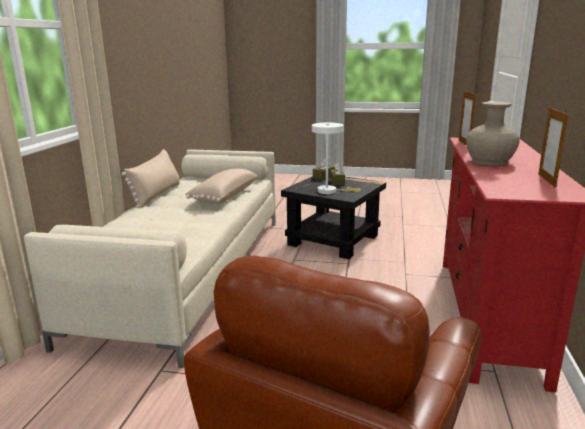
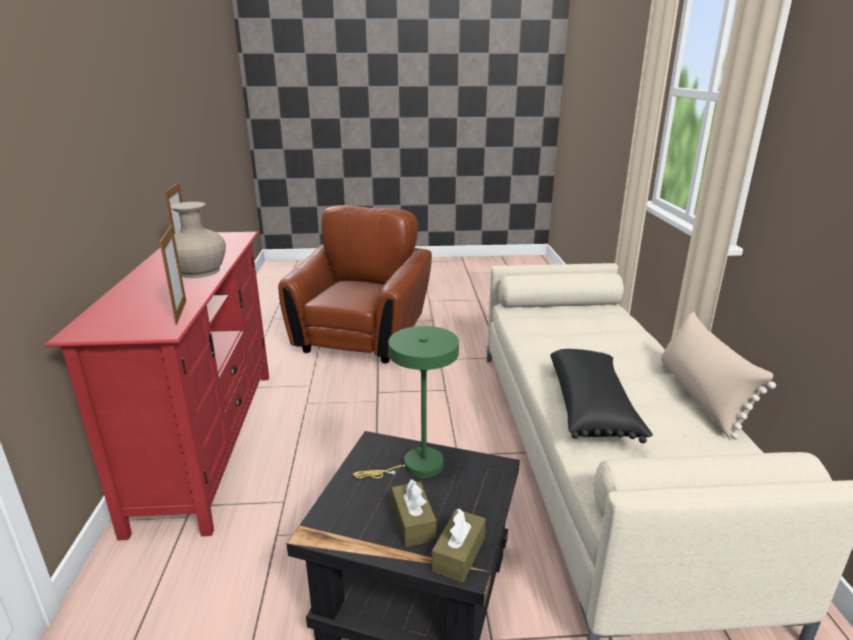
camera: 165 degrees right, 5 degrees up
beige pillow [185,169,258,204] -> black pillow [550,349,653,443]
white table lamp [312,122,361,194] -> green table lamp [353,326,459,478]

